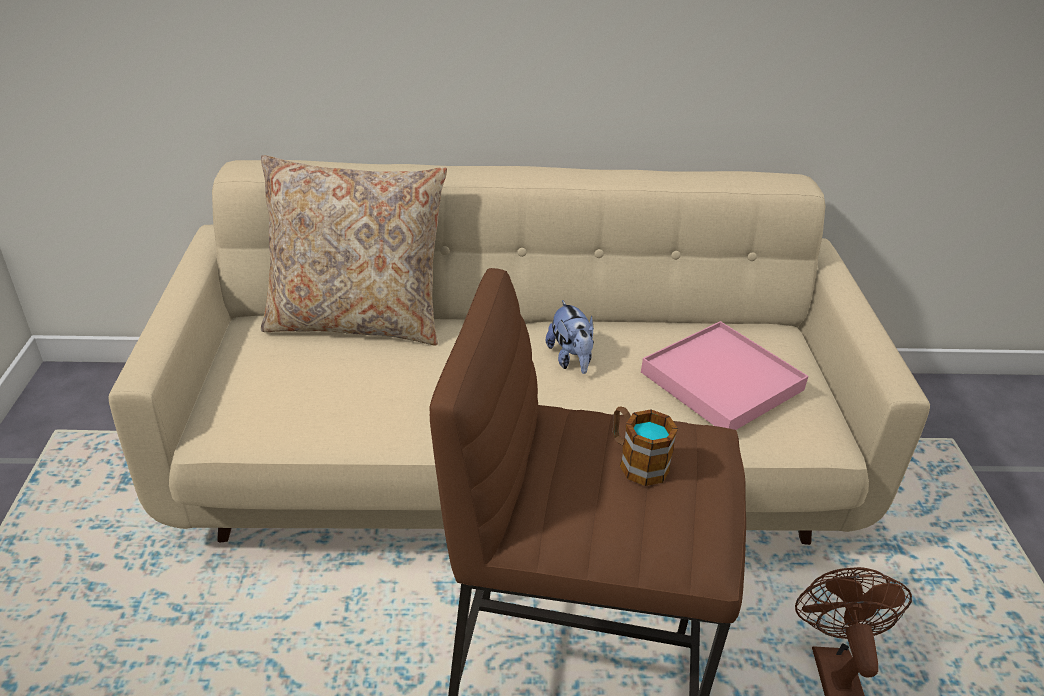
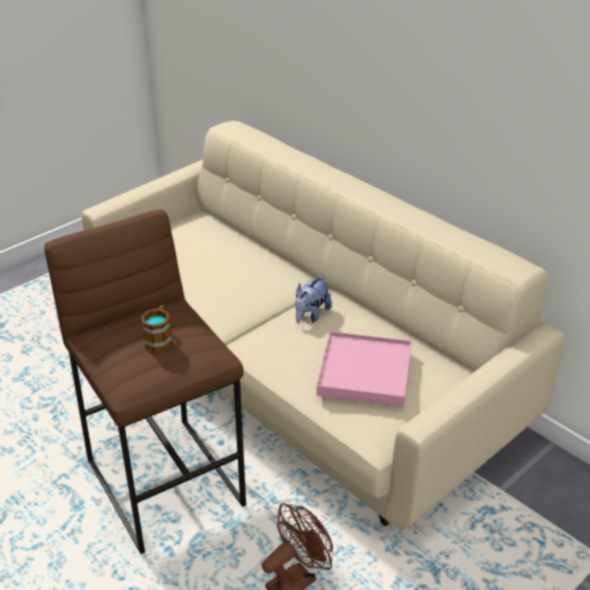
camera: 50 degrees right, 0 degrees up
beige pillow [261,155,447,346] -> none

